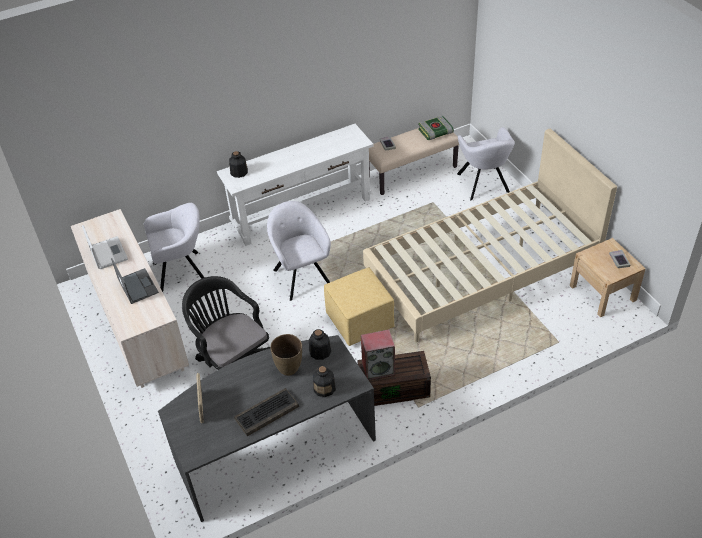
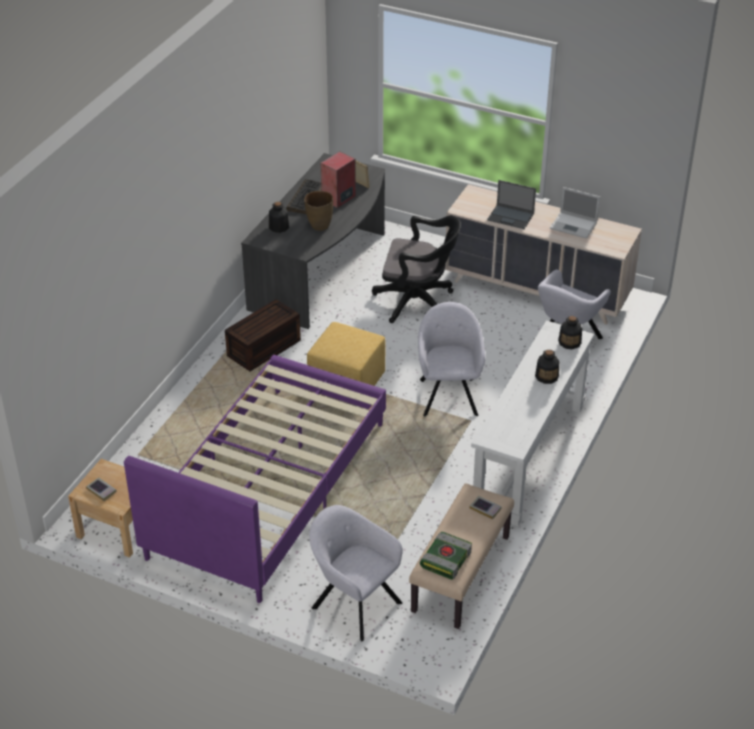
camera: 140 degrees right, 5 degrees down
grey armchair [267,201,331,301] -> grey armchair turned 120 degrees counterclockwise [418,302,485,416]
bottle [309,329,331,360] -> bottle moved to [535,350,559,384]
speaker [361,329,395,381] -> speaker moved to [321,151,356,208]
beige bed [363,129,617,342] -> purple bed [124,355,386,603]

